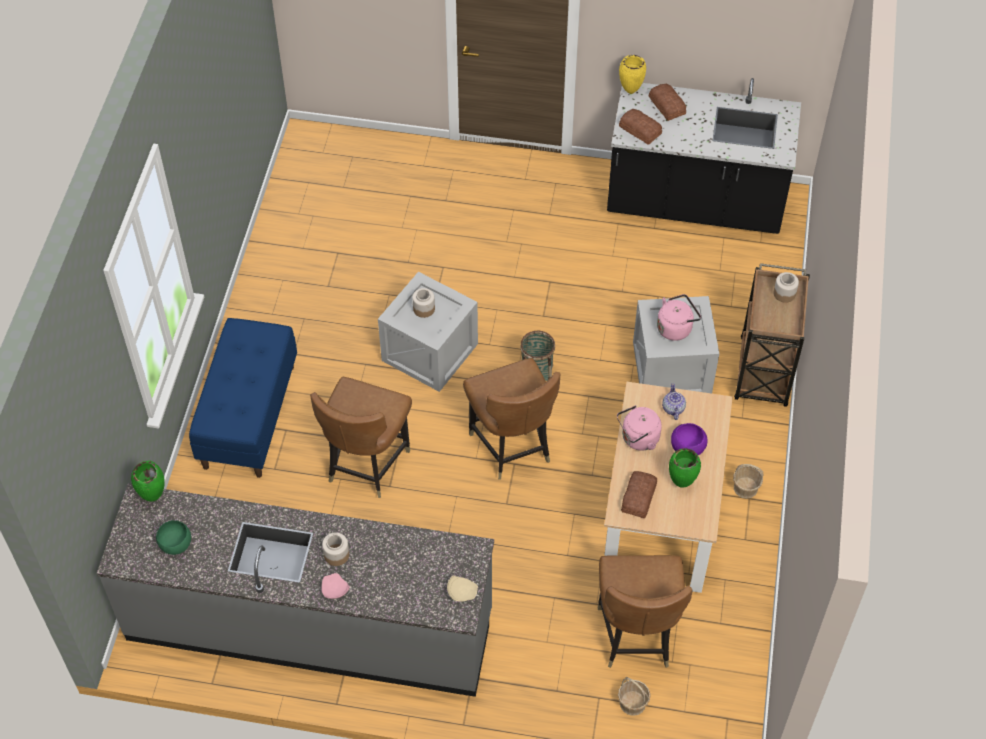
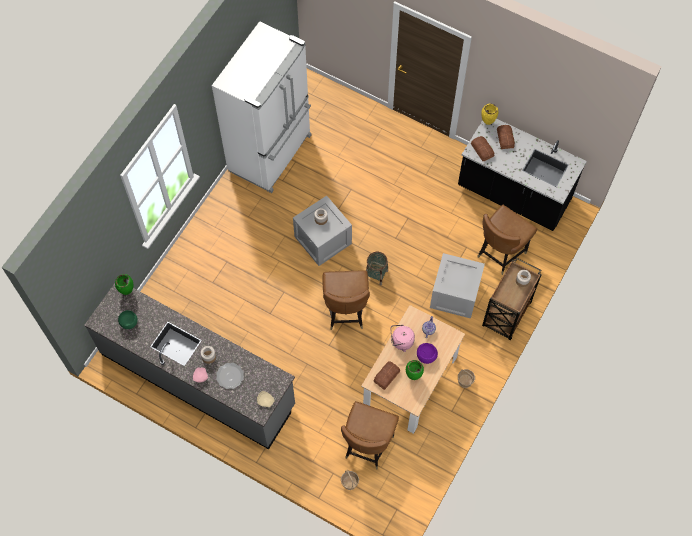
camera: 20 degrees right, 10 degrees up
blue bench [189,318,297,478] -> none
brown chair [310,376,412,498] -> brown chair moved to [477,205,537,275]
pink kettle [657,294,701,341] -> none
none -> white fridge [212,21,311,193]
none -> plate [216,363,244,389]

